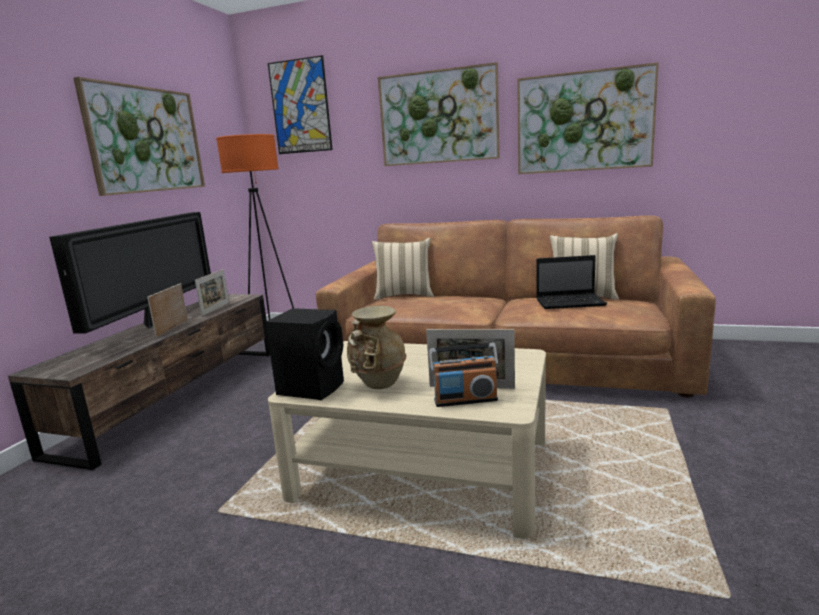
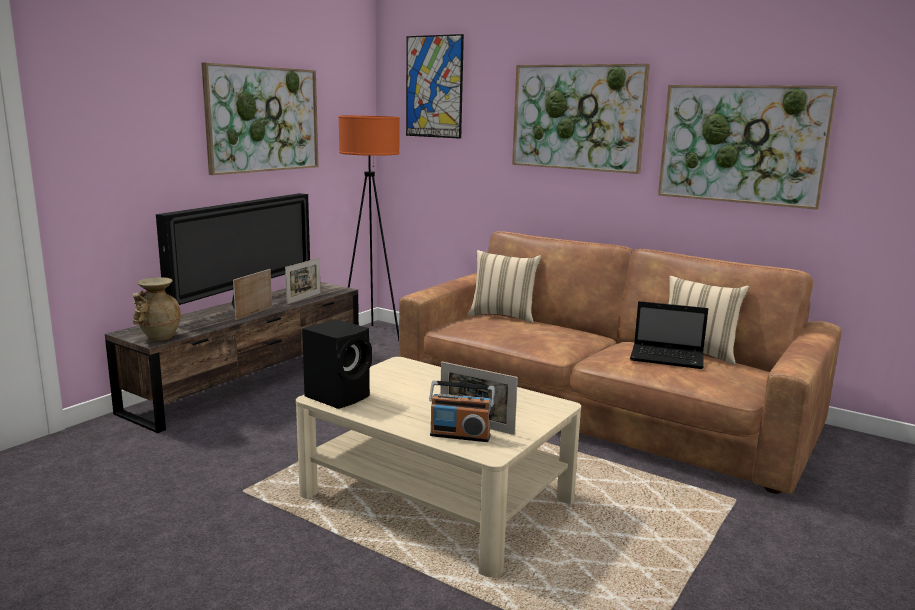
camera: 15 degrees right, 0 degrees up
beige vase [347,306,407,389] -> beige vase moved to [132,277,182,341]

